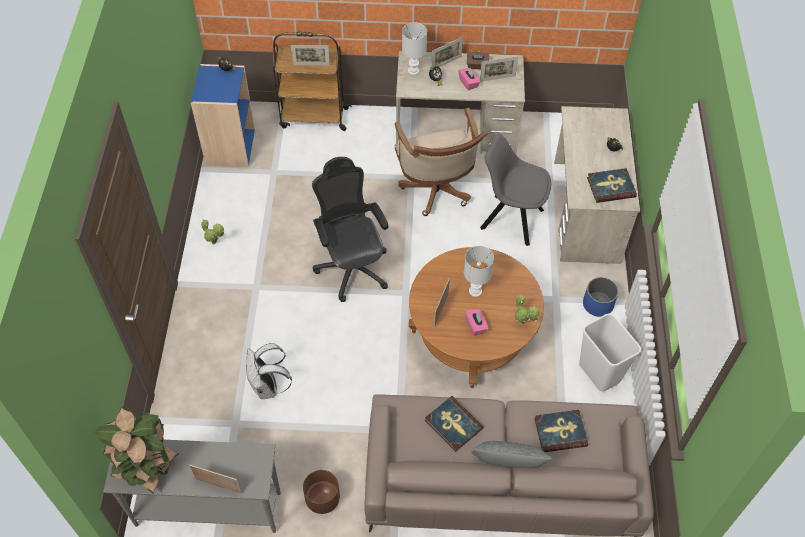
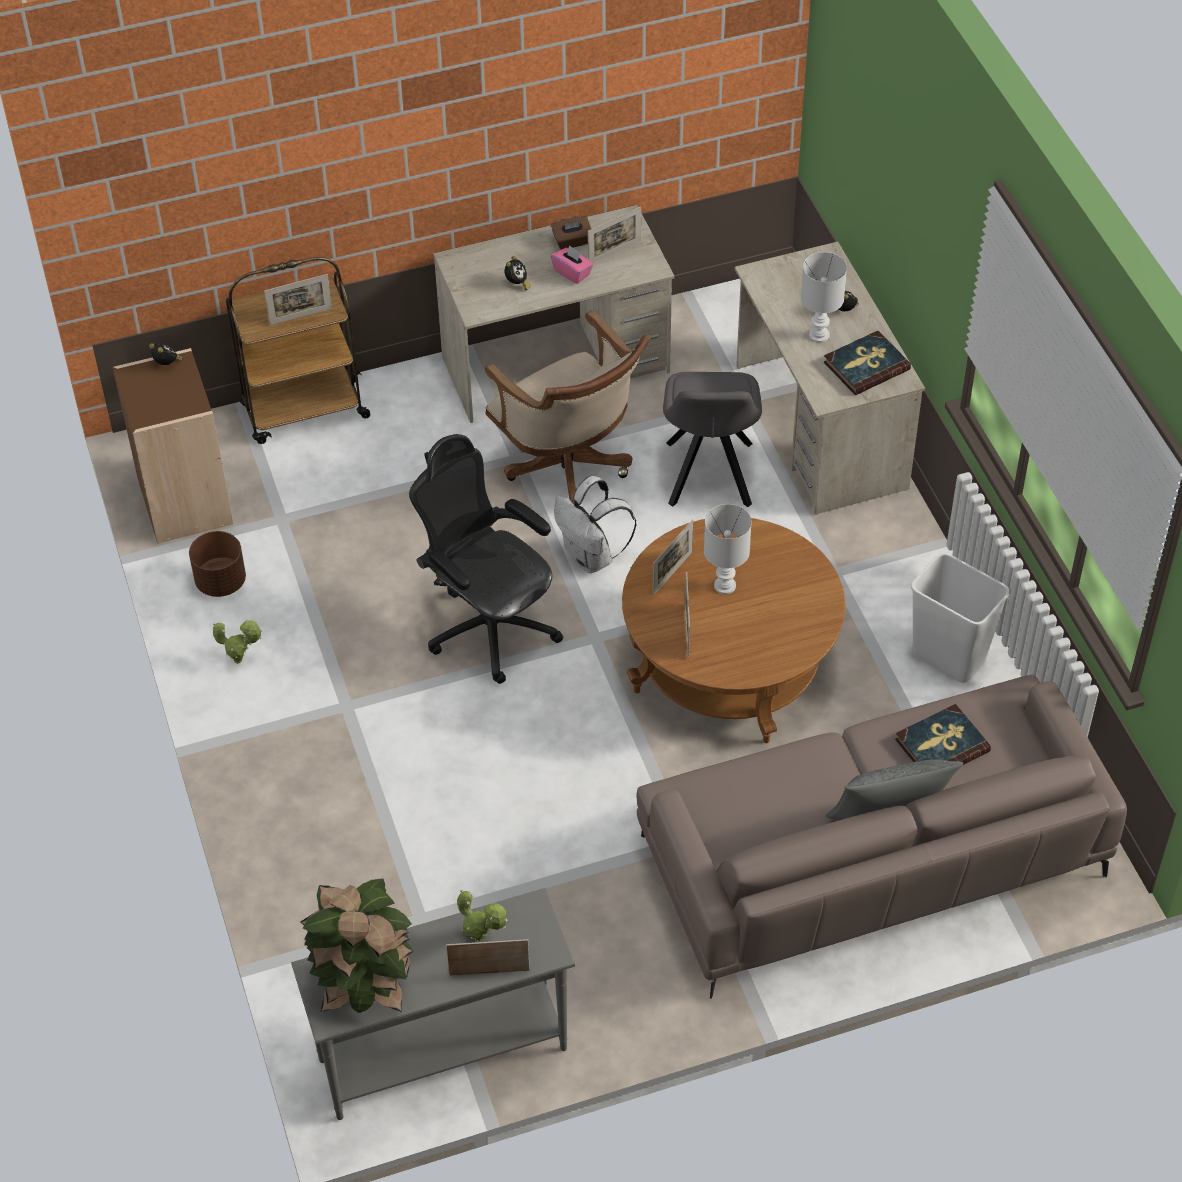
camera: 20 degrees left, 5 degrees down
blue bookcase [191,64,255,167] -> brown bookcase [113,348,233,544]
white backpack [246,343,292,399] -> white backpack moved to [554,476,636,573]
brown planter [303,470,340,514] -> brown planter moved to [189,531,246,597]
white table lamp [402,23,427,75] -> white table lamp moved to [801,252,847,343]
book [425,396,484,452] -> none
picture frame [431,37,463,67] -> picture frame moved to [653,520,693,596]
pink tissue box [465,309,489,336] -> none
grey chair [480,134,551,246] -> grey chair turned 90 degrees counterclockwise [663,372,762,507]
potted plant [514,295,540,324] -> potted plant moved to [457,890,507,942]
blue planter [583,277,618,317] -> none

